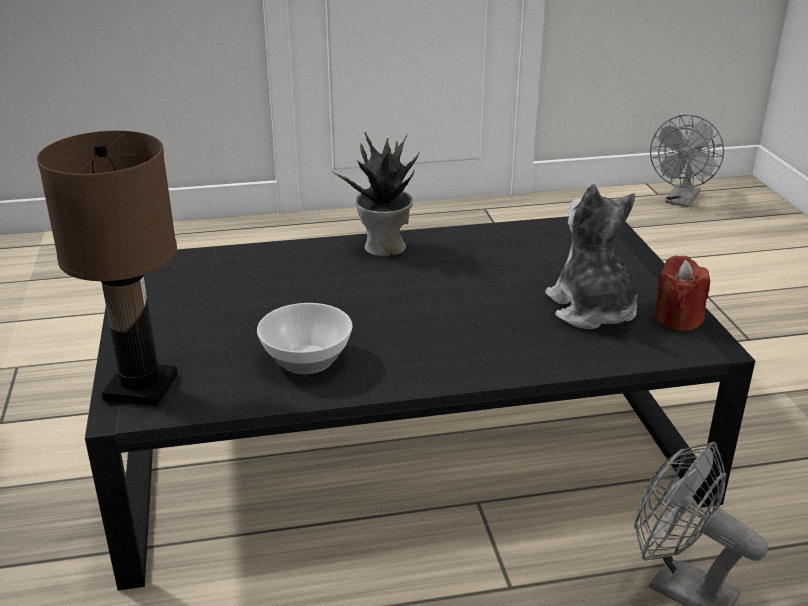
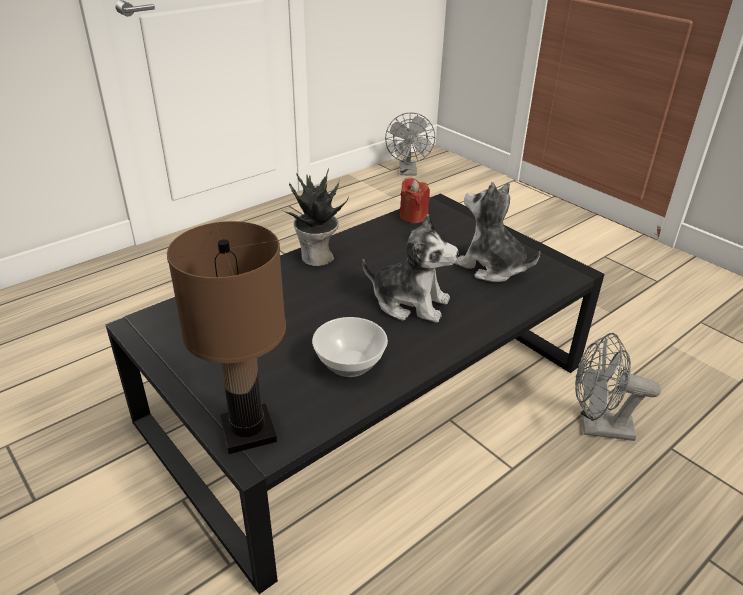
camera: 30 degrees left, 5 degrees up
red candle [655,255,710,331] -> red candle moved to [400,178,430,223]
none -> plush toy [362,214,459,323]

